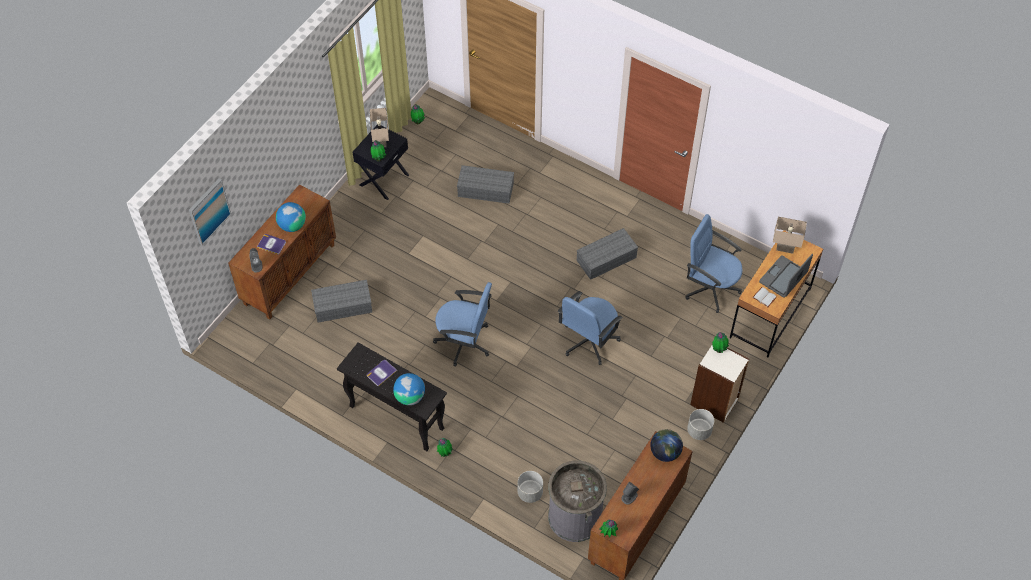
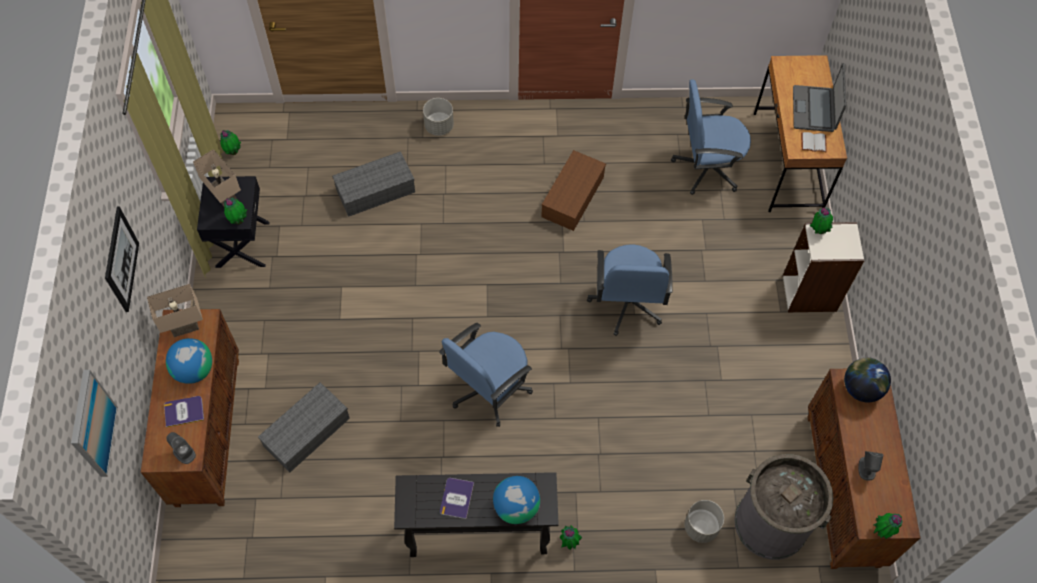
camera: 35 degrees left, 5 degrees up
blue office chair [433,282,492,367] -> blue office chair turned 150 degrees clockwise [439,323,533,427]
grey storage box [577,228,638,280] -> brown storage box [541,150,606,231]
grey planter [687,409,714,440] -> grey planter moved to [423,98,454,136]
beige table lamp [773,217,807,254] -> beige table lamp moved to [147,284,203,337]
none -> picture [105,207,139,312]

